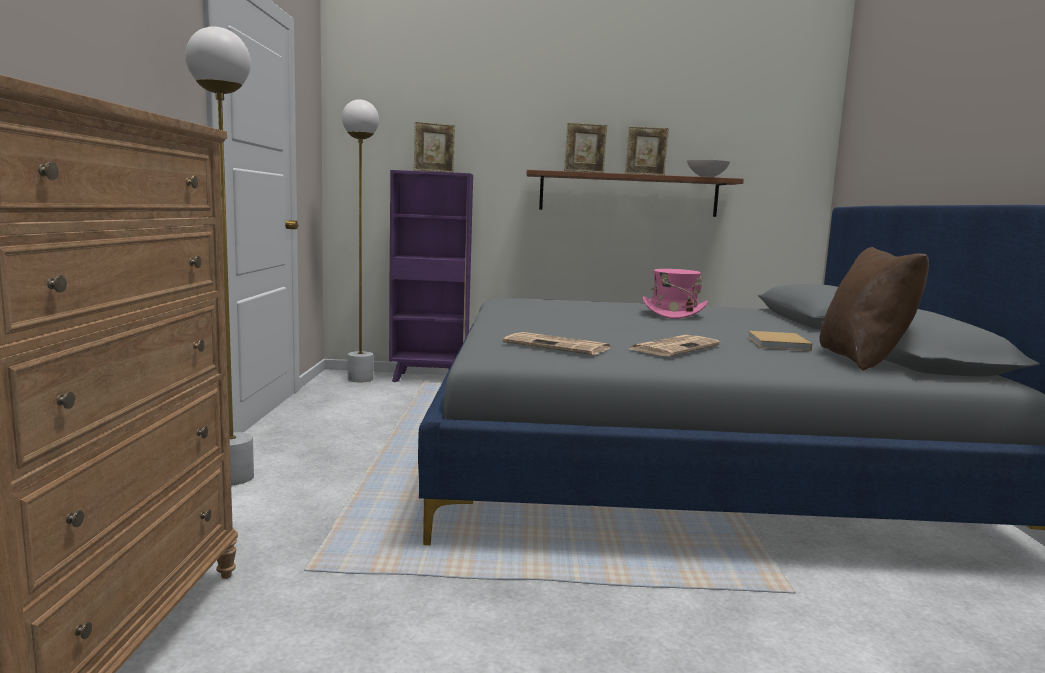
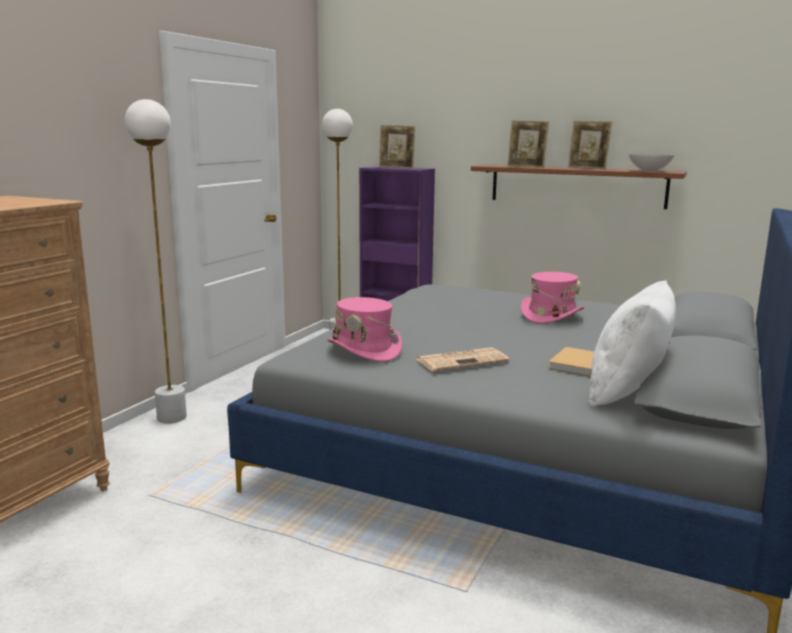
camera: 25 degrees right, 5 degrees up
newspaper [503,332,610,355] -> pink hat [327,297,402,362]
brown pillow [819,247,929,371] -> white pillow [589,280,676,407]

